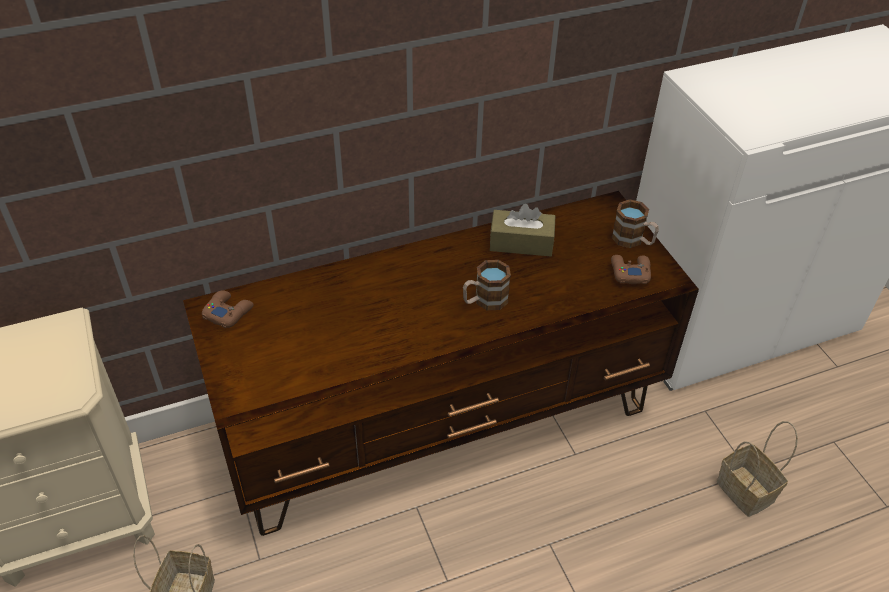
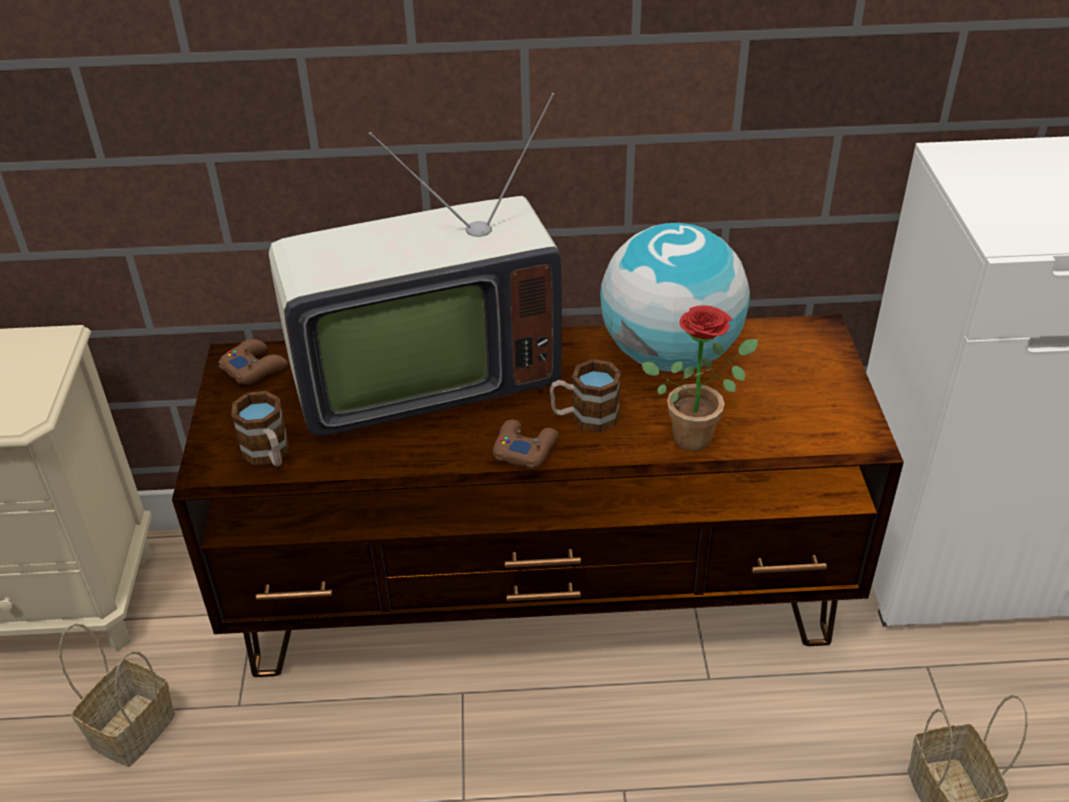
camera: 20 degrees right, 5 degrees down
brown tissue box [490,204,555,256] -> globe [600,223,750,372]
mug [611,199,659,248] -> mug moved to [231,391,289,467]
brown game controller [611,255,651,284] -> brown game controller moved to [493,419,559,468]
none -> television [269,93,562,441]
none -> potted plant [642,305,758,452]

